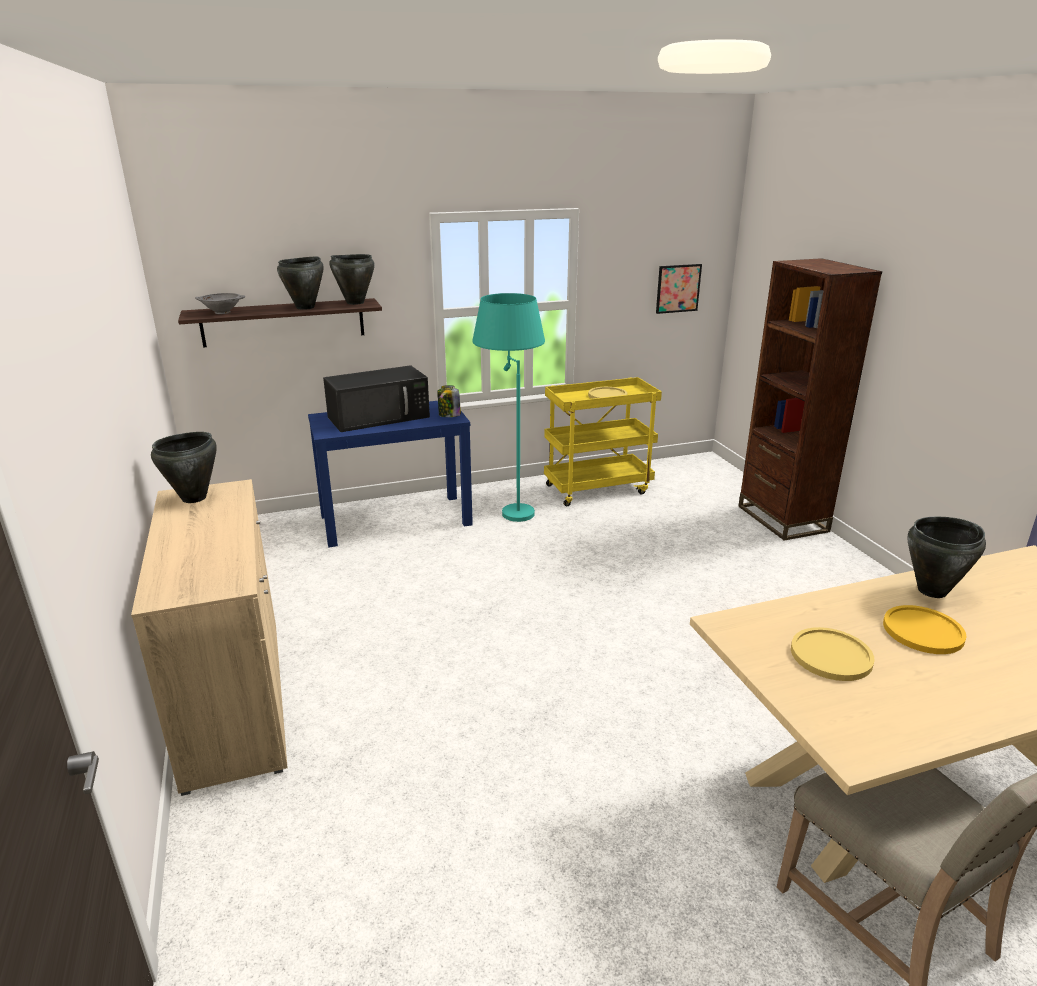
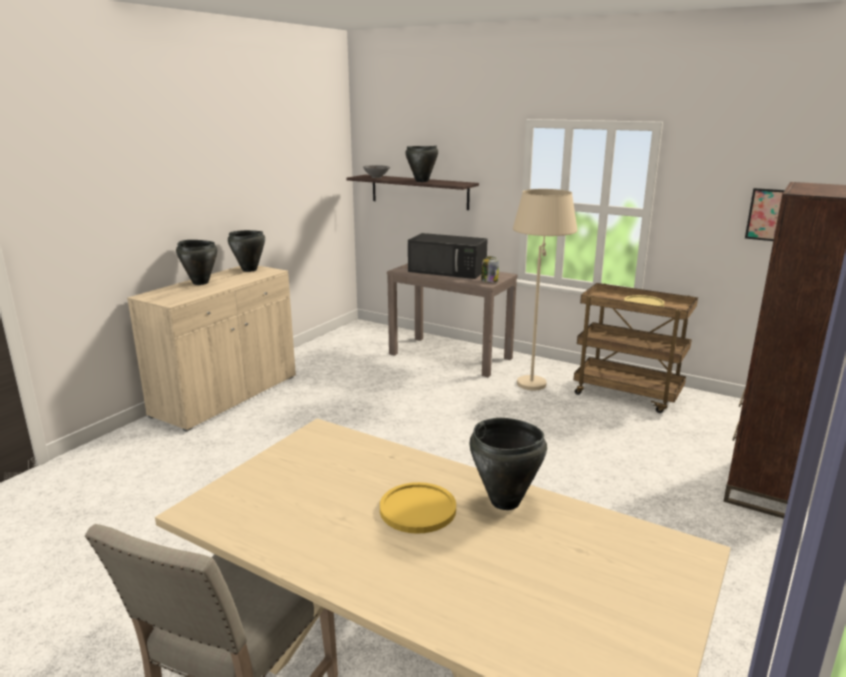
camera: 50 degrees right, 5 degrees down
blue console table [308,401,473,548] -> brown console table [387,263,518,377]
black cooking pot [329,254,375,305] -> black cooking pot moved to [176,240,217,285]
turquoise floor lamp [472,293,545,522] -> beige floor lamp [513,189,577,390]
yellow cart [544,377,662,506] -> brown cart [574,283,698,413]
yellow plate [791,627,875,681] -> none

